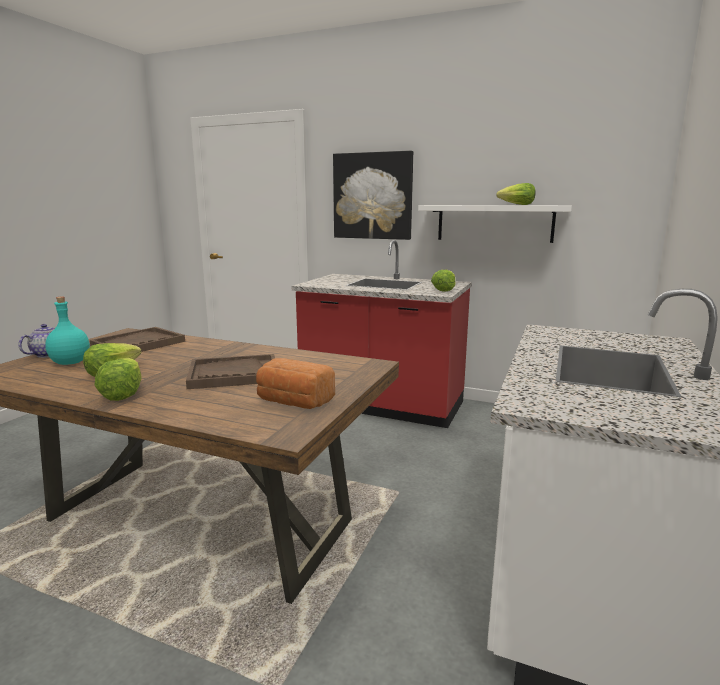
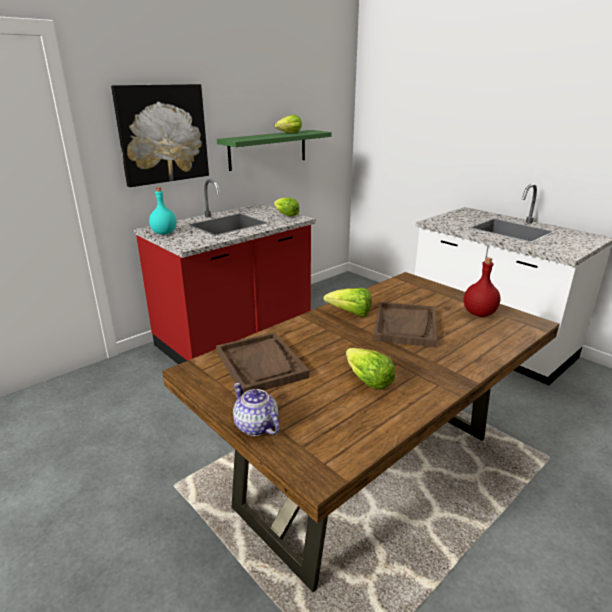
camera: 65 degrees left, 10 degrees up
turquoise bottle [45,296,90,365] -> turquoise bottle moved to [149,187,176,235]
lettuce [95,358,142,401] -> lettuce moved to [323,288,372,316]
bread [256,358,335,409] -> red bottle [464,257,501,317]
white shelf [418,205,572,243] -> green shelf [217,130,332,171]

